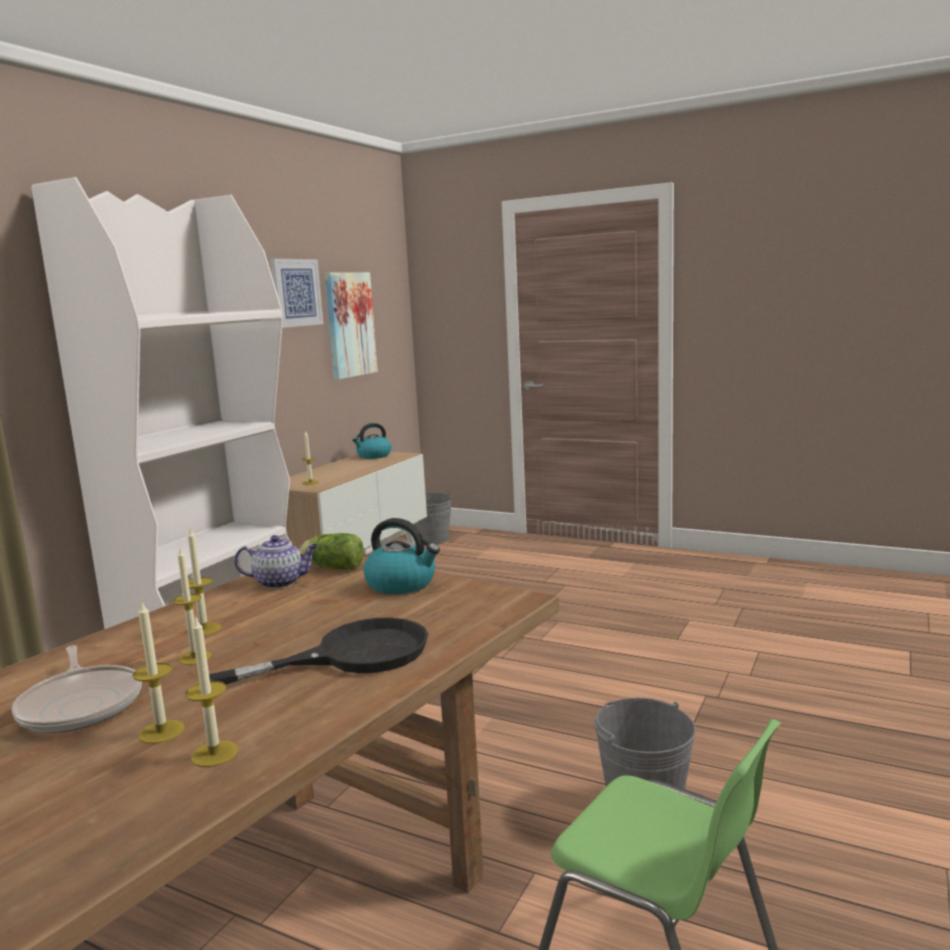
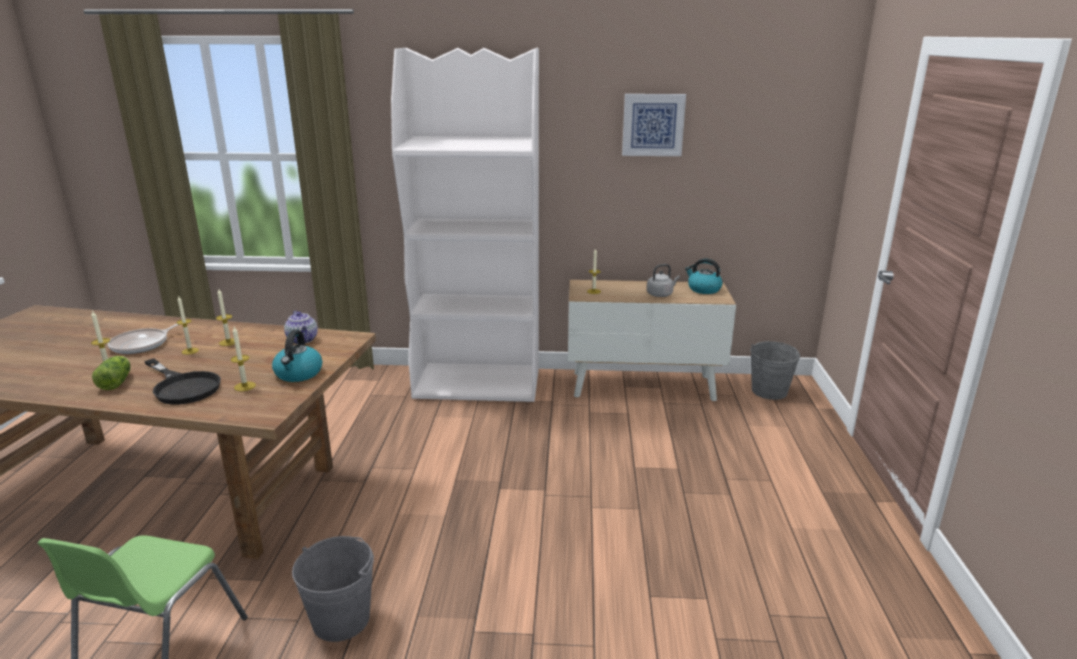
camera: 65 degrees right, 10 degrees up
candle [185,616,238,767] -> candle moved to [231,327,256,391]
lettuce [300,533,363,570] -> lettuce moved to [92,356,130,390]
picture [325,272,378,380] -> none
none -> grey kettle [647,264,680,297]

